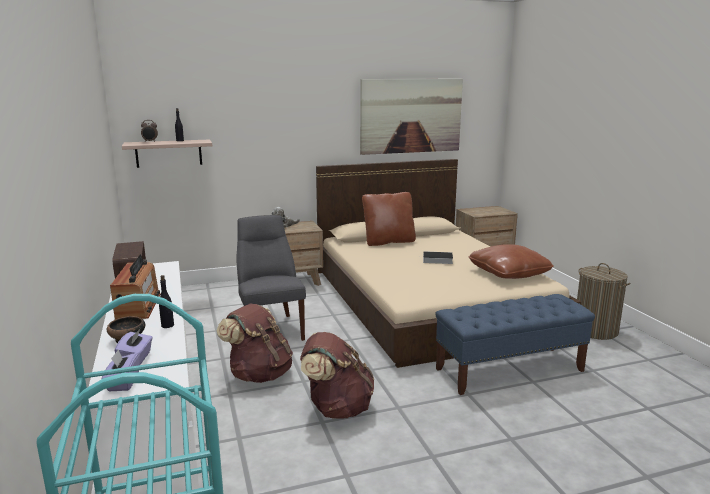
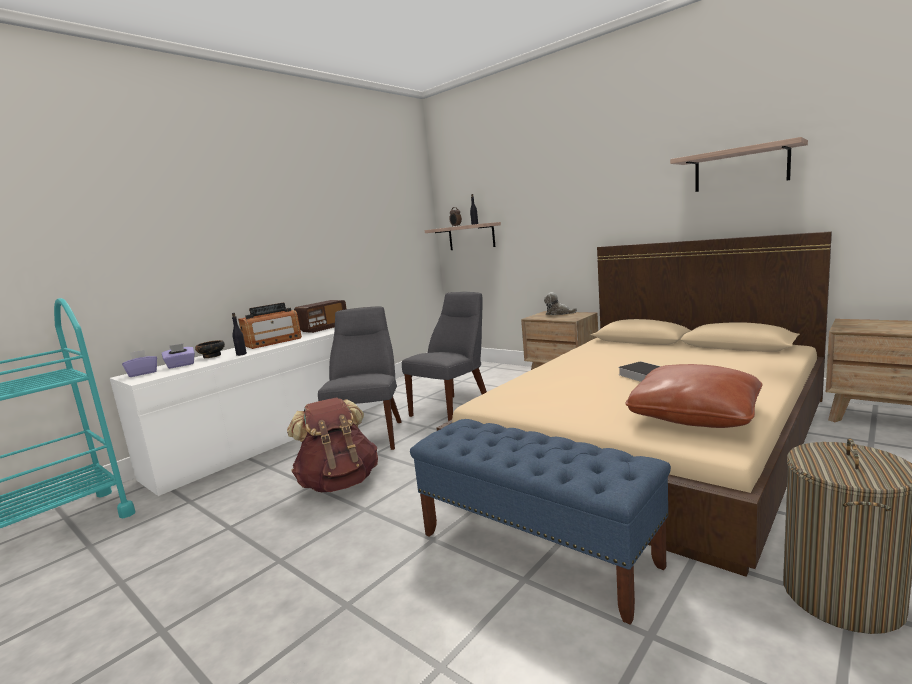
camera: 60 degrees right, 5 degrees down
brown backpack [216,303,293,383] -> grey chair [318,307,402,450]
picture [360,79,463,155] -> shelf [670,137,808,192]
brown pillow [362,192,416,246] -> none

